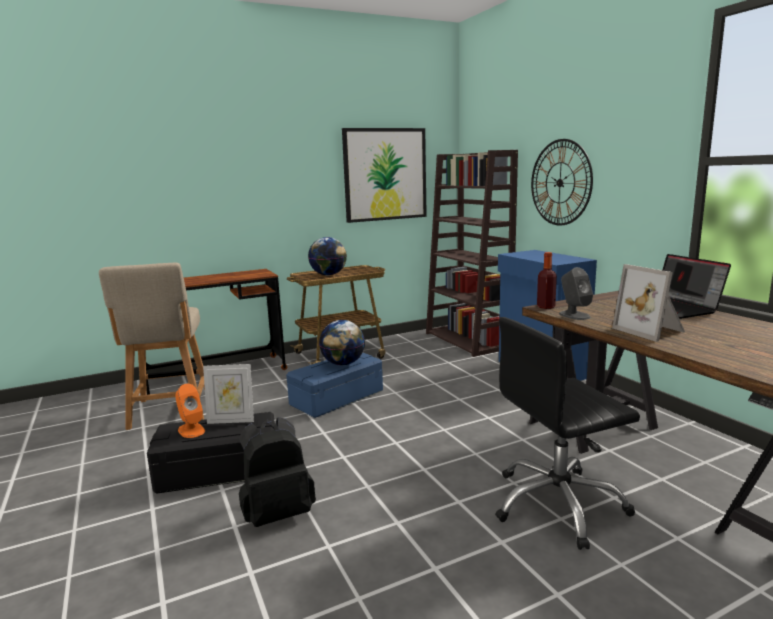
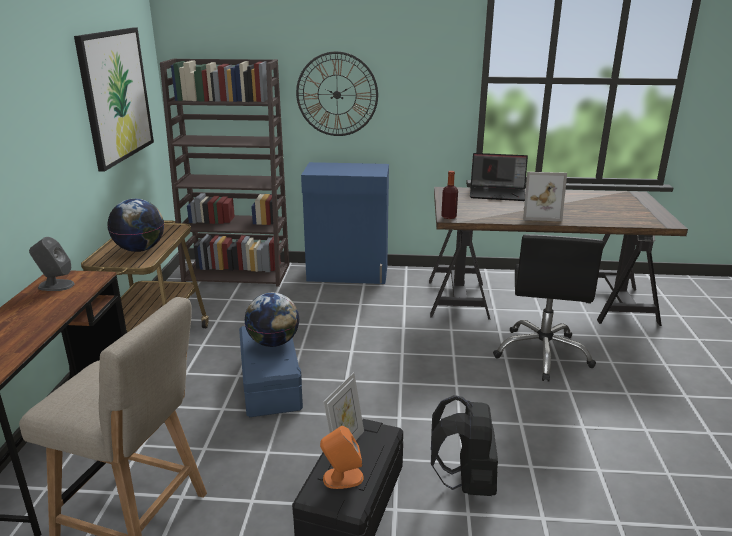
camera: 60 degrees left, 10 degrees up
grey speaker [559,267,593,320] -> grey speaker moved to [29,237,75,291]

